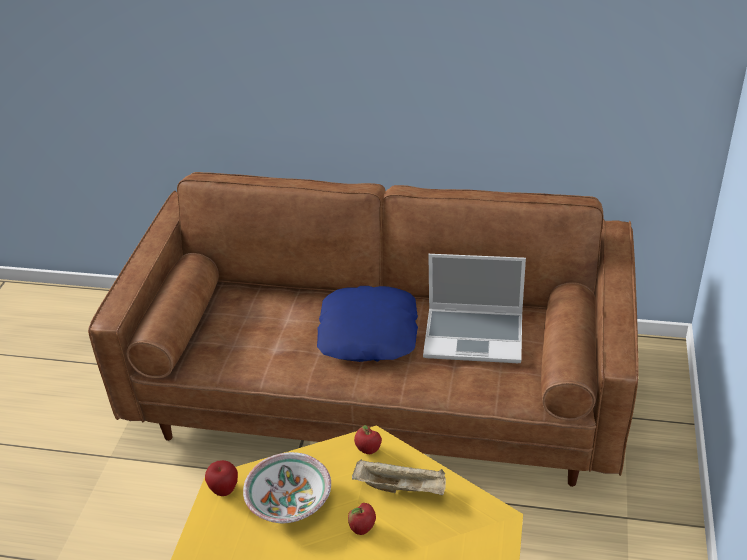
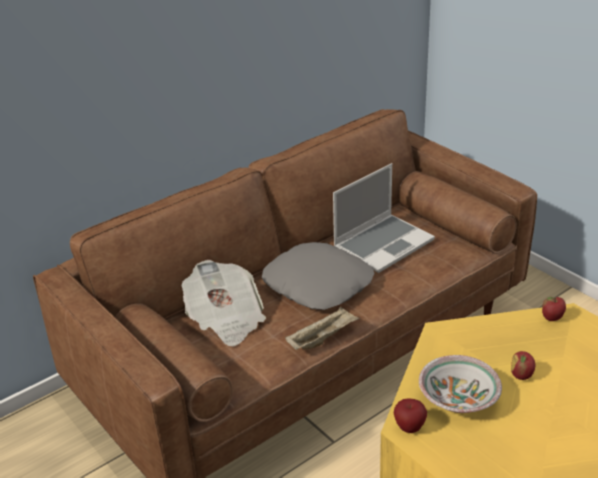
camera: 50 degrees left, 5 degrees down
blue pillow [317,286,418,362] -> grey pillow [262,242,374,310]
beige tray [352,459,446,495] -> beige tray moved to [285,307,359,350]
apple [354,425,382,454] -> apple moved to [542,297,566,321]
none -> newspaper [181,260,266,346]

